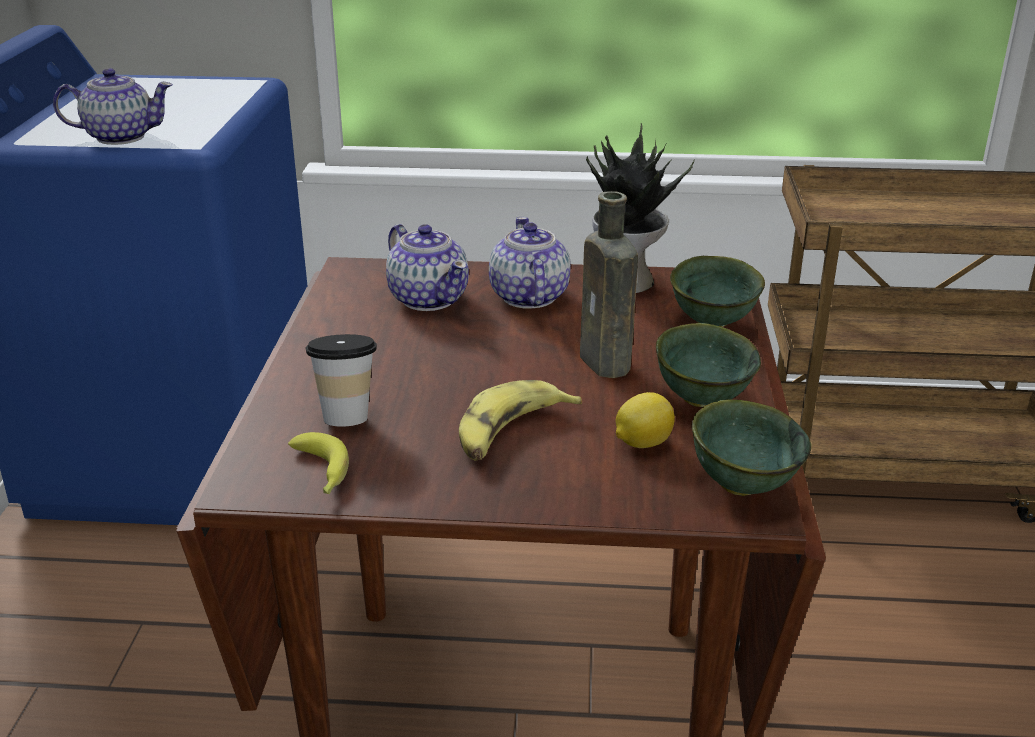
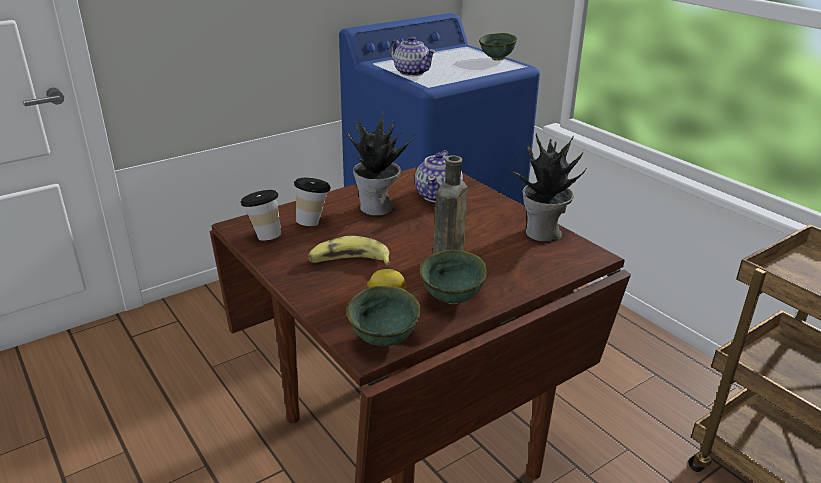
camera: 50 degrees right, 0 degrees up
banana [288,432,349,494] -> cup [240,190,281,241]
teapot [489,217,571,308] -> none
green bowl [670,256,765,327] -> green bowl moved to [479,33,517,61]
none -> potted plant [347,110,415,216]

